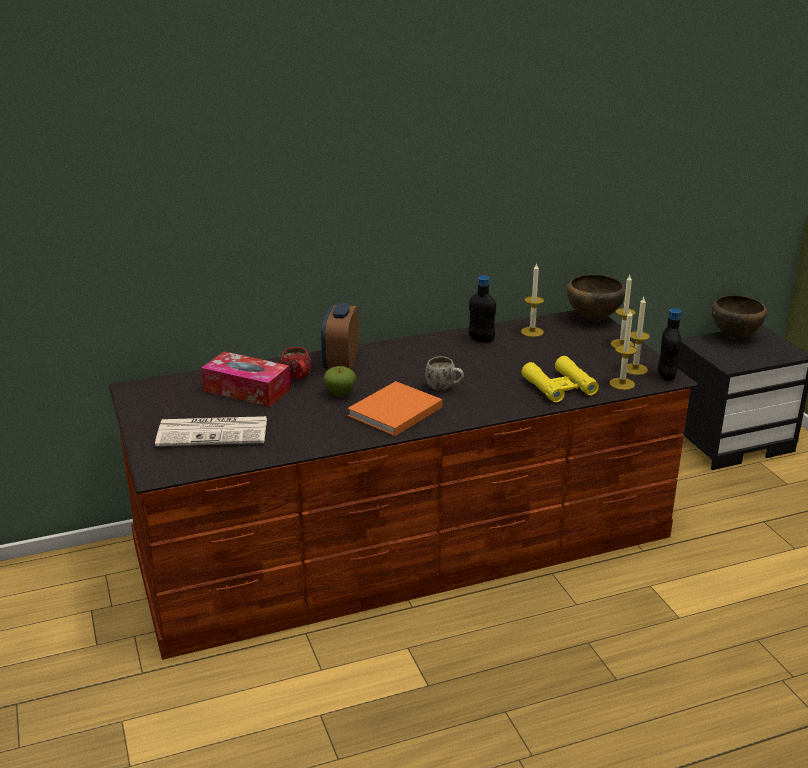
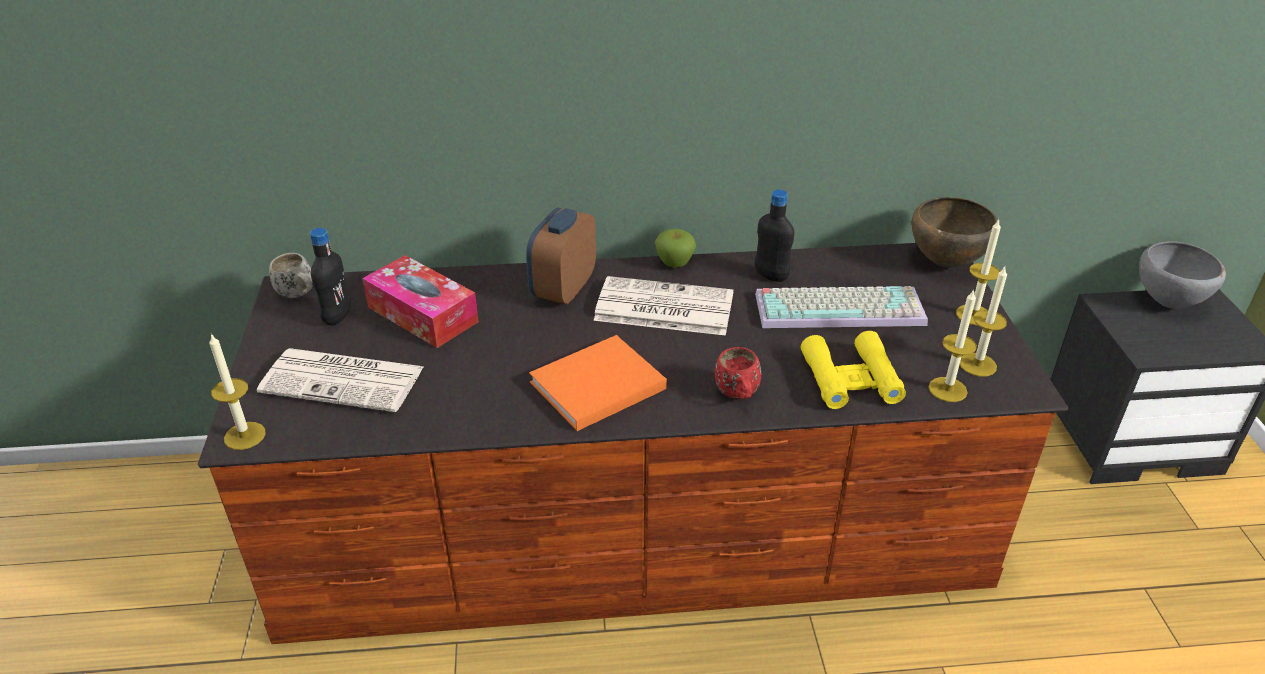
camera: 15 degrees right, 10 degrees up
red mug [281,347,311,380] -> red mug moved to [715,347,761,399]
apple [323,366,356,397] -> apple moved to [655,229,696,268]
white mug [425,356,464,390] -> white mug moved to [269,253,313,298]
candle [521,263,544,337] -> candle moved to [209,333,265,450]
black bottle [658,308,681,381] -> black bottle moved to [310,228,351,325]
brown bowl [712,295,767,339] -> grey bowl [1139,241,1226,308]
none -> newspaper [594,276,734,336]
none -> keyboard [755,286,928,328]

